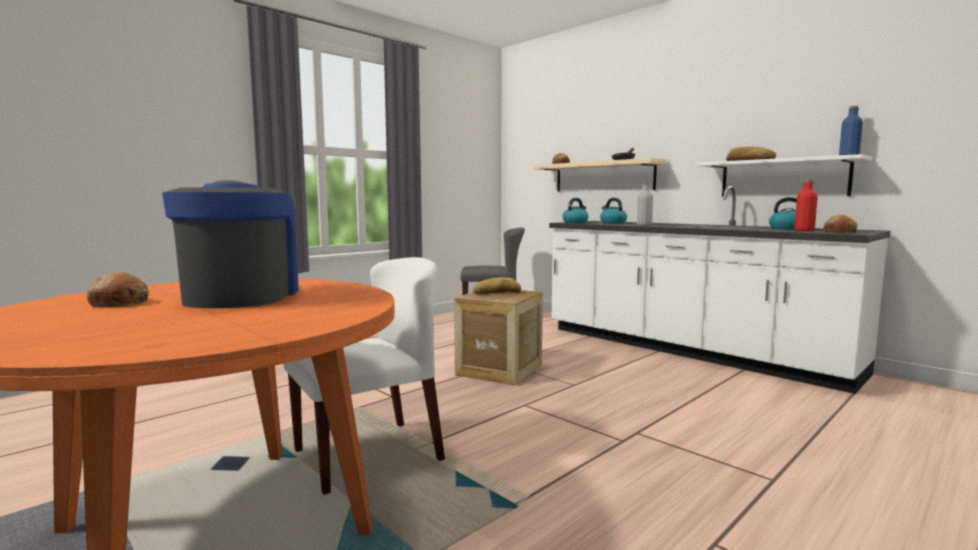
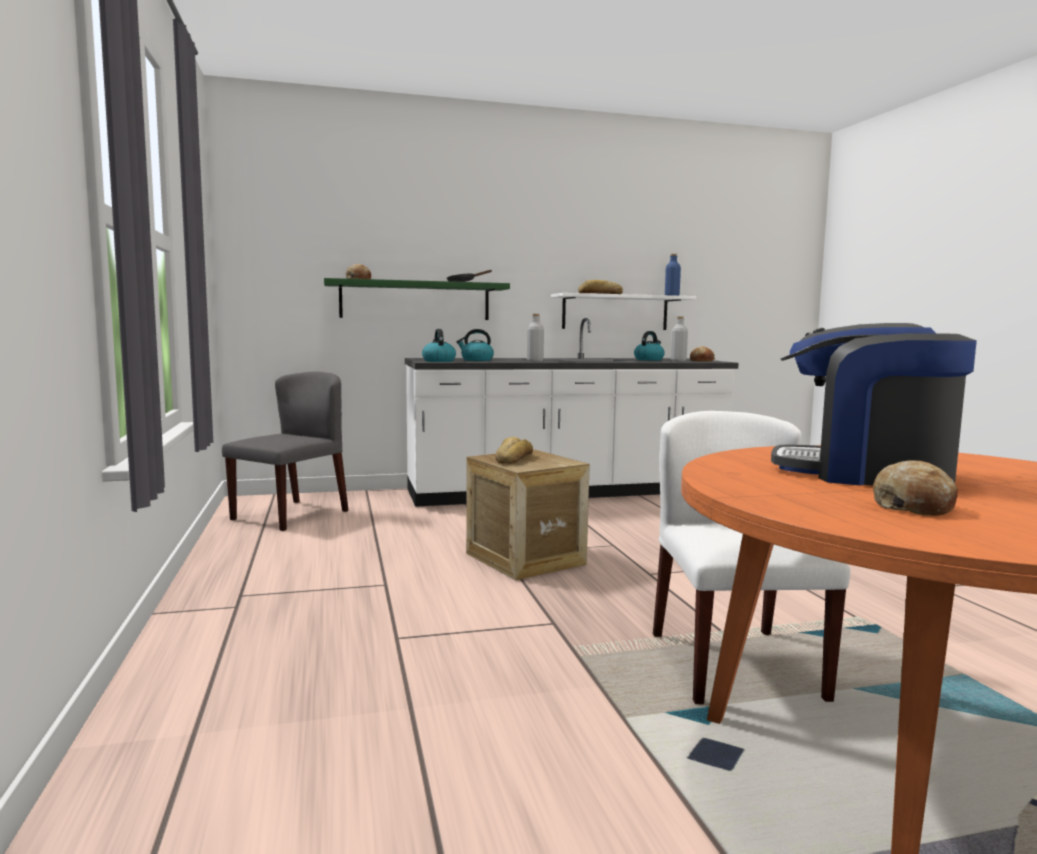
camera: 60 degrees left, 0 degrees up
beige shelf [533,158,667,192] -> green shelf [324,278,510,320]
red bottle [794,180,818,231] -> grey bottle [670,316,688,361]

